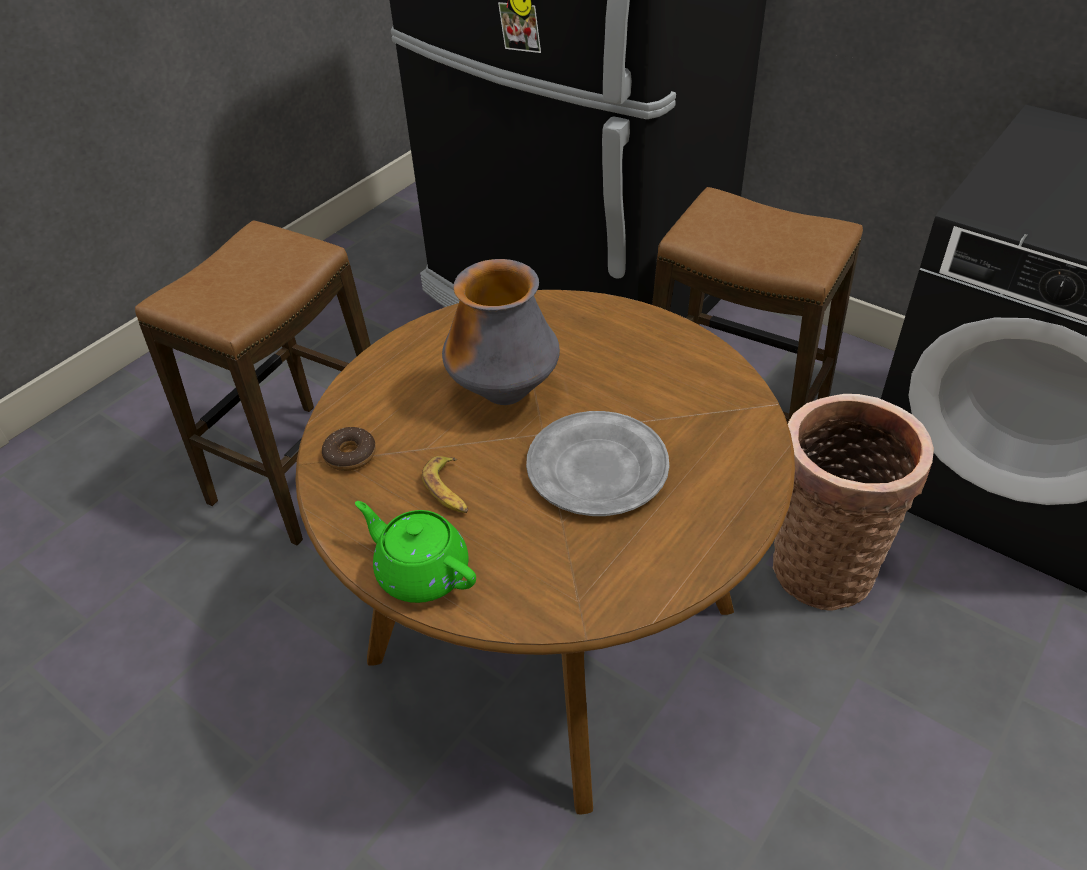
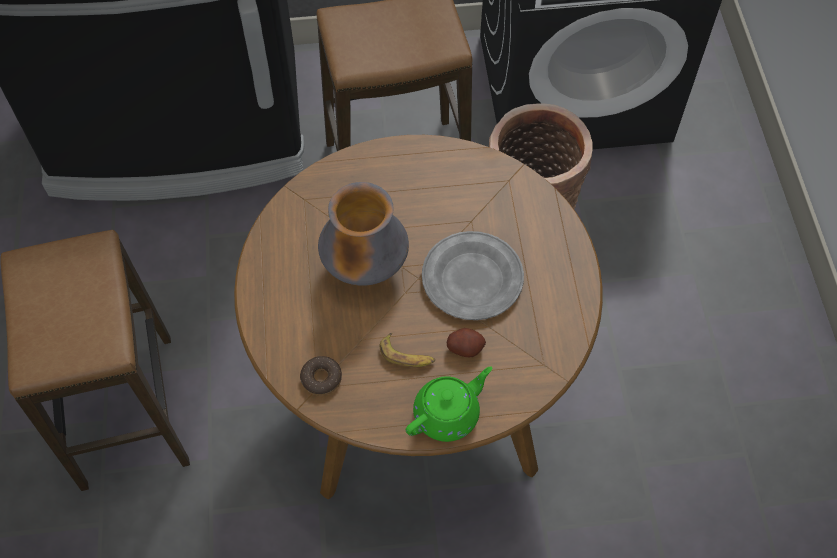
camera: 45 degrees left, 15 degrees up
green teapot [355,501,476,603] -> green teapot turned 150 degrees clockwise [406,367,492,442]
none -> potato [447,328,486,357]

